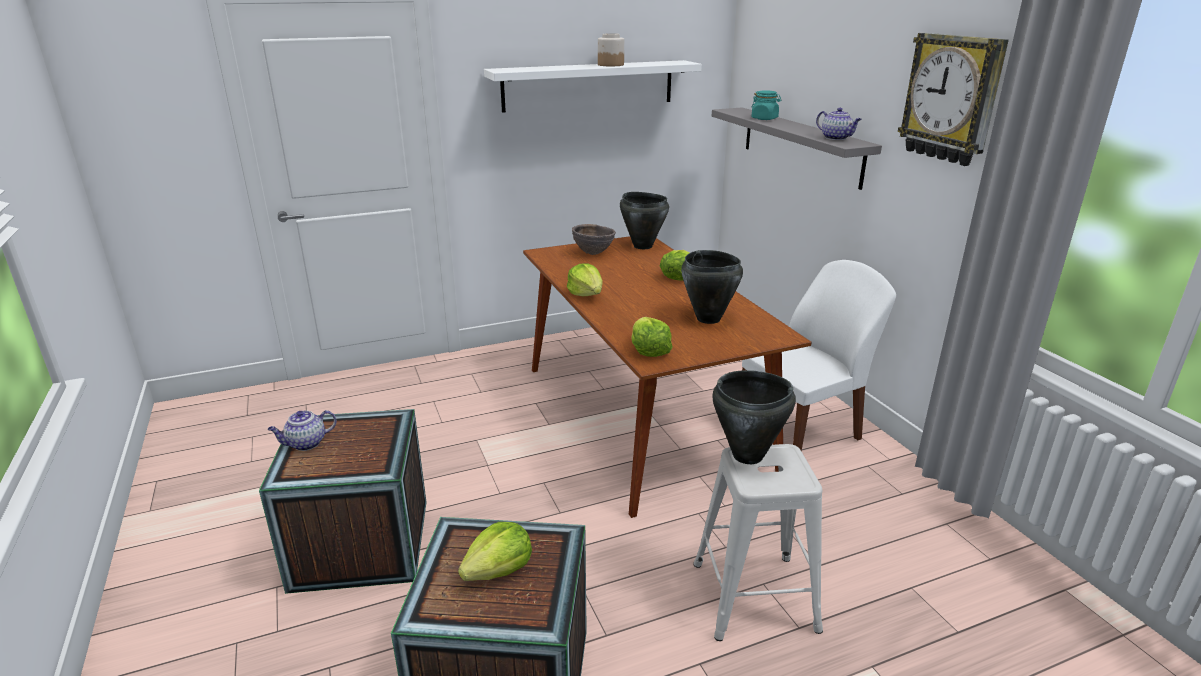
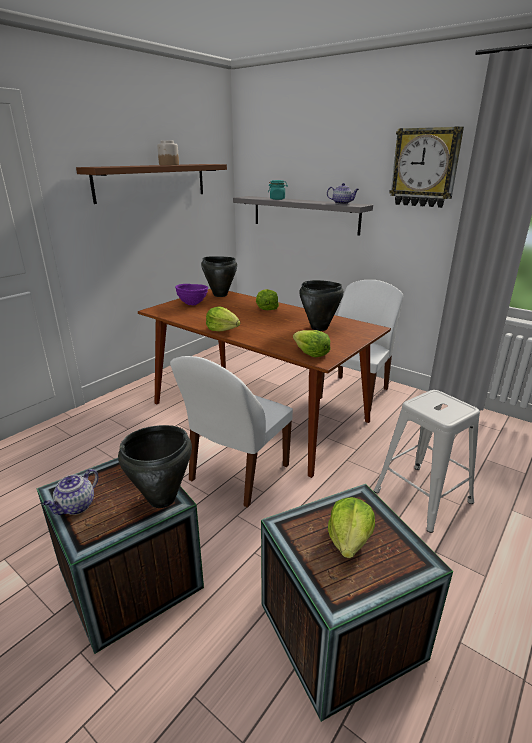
camera: 30 degrees left, 0 degrees up
white shelf [484,60,702,113] -> brown shelf [76,164,227,204]
brown bowl [572,224,616,255] -> purple bowl [175,284,208,306]
black cooking pot [712,370,796,464] -> black cooking pot moved to [118,425,192,508]
none -> white chair [170,356,293,508]

